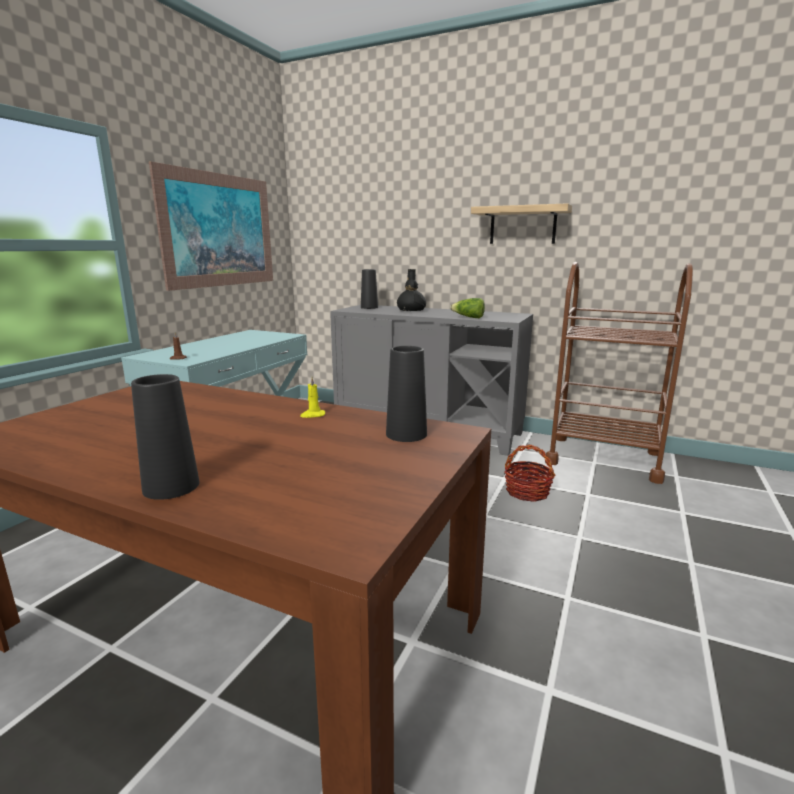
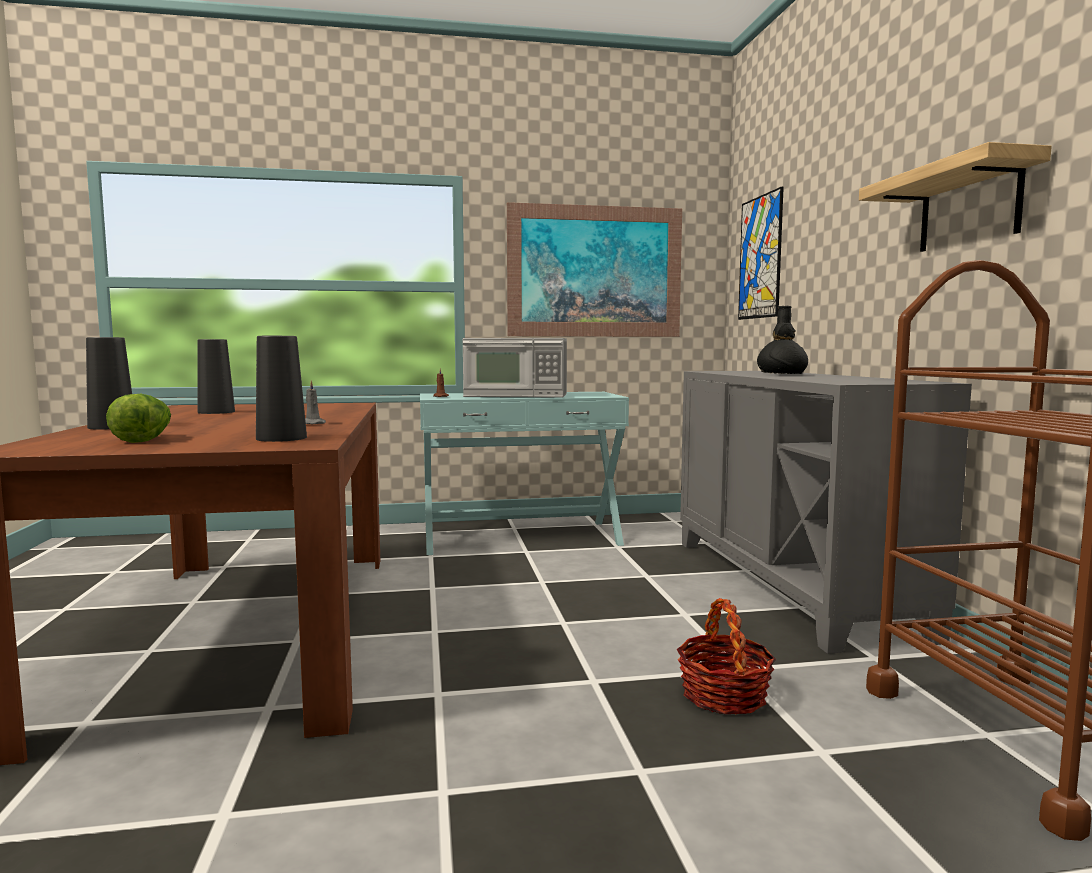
camera: 55 degrees right, 10 degrees down
yellow candle [300,377,325,418] -> grey candle [305,380,326,424]
black vase [361,269,378,309] -> black vase moved to [197,339,235,414]
lettuce [450,298,485,318] -> lettuce moved to [106,394,171,443]
none -> microwave [463,338,567,398]
none -> picture [738,187,784,320]

